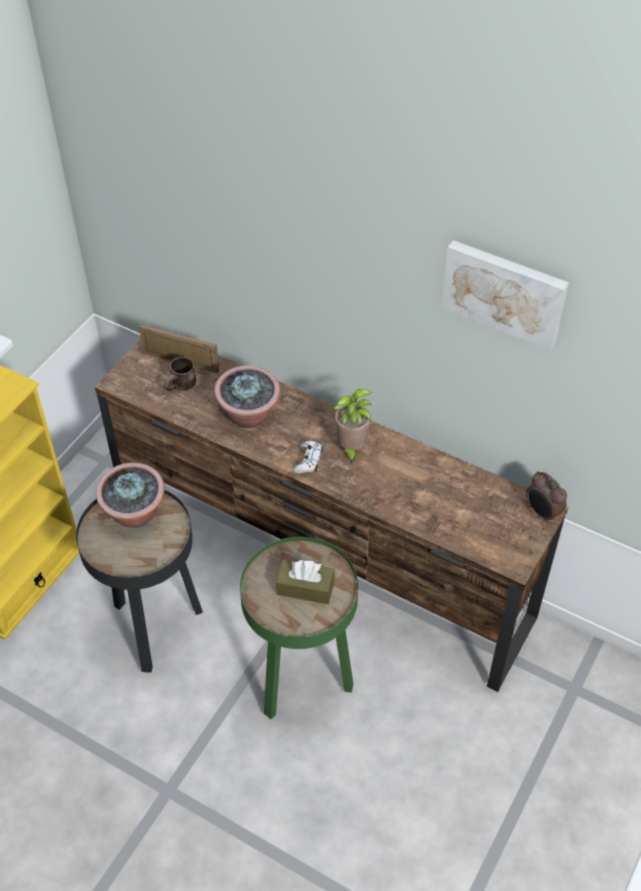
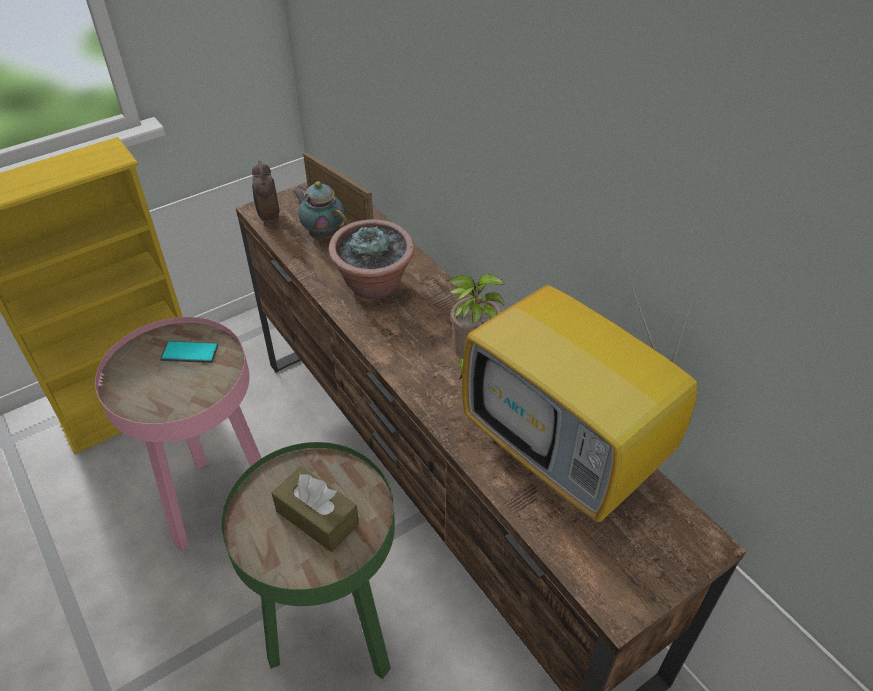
camera: 25 degrees right, 5 degrees down
black side table [76,490,203,673] -> pink side table [95,317,261,551]
potted plant [96,463,165,528] -> phone [160,341,218,363]
brown mug [164,357,196,391] -> teapot [292,181,348,240]
white game controller [293,441,323,474] -> none
picture [441,240,569,350] -> none
alarm clock [526,471,567,523] -> alarm clock moved to [252,160,280,227]
none -> television [462,239,703,522]

